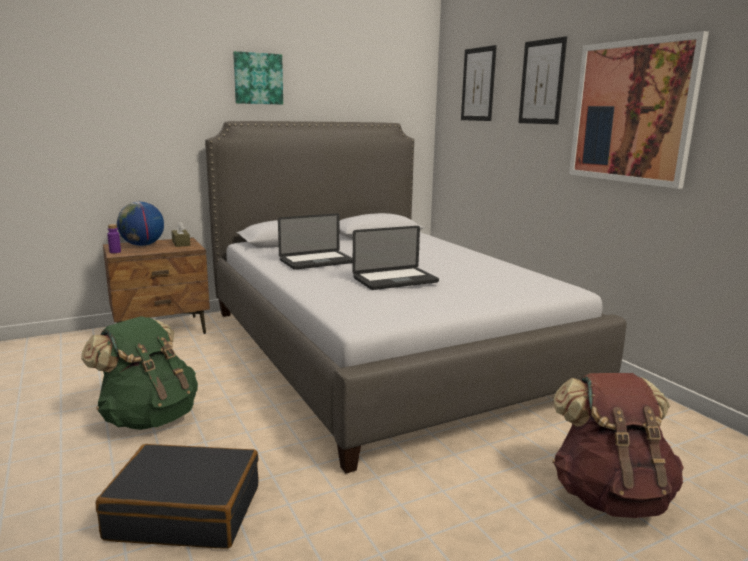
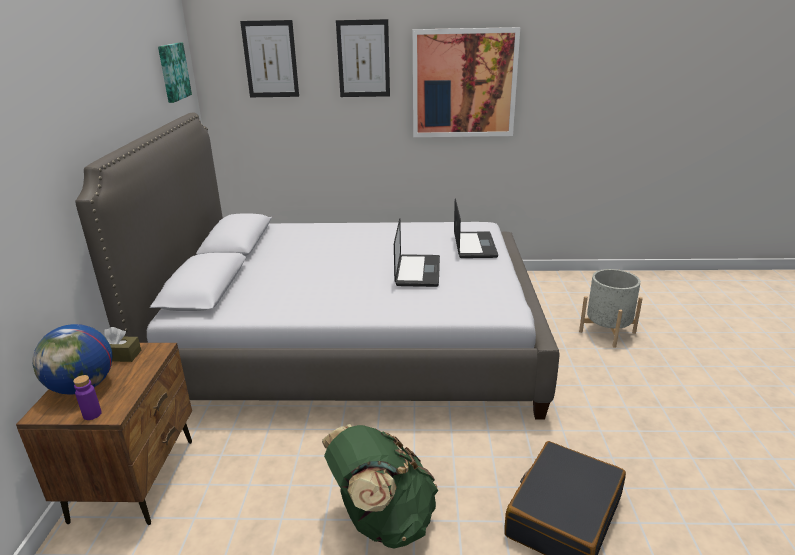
camera: 60 degrees left, 10 degrees up
picture [233,51,283,105] -> picture moved to [158,43,192,103]
laptop [278,213,353,270] -> laptop moved to [454,198,498,258]
brown backpack [552,373,684,518] -> grey planter [579,269,643,348]

